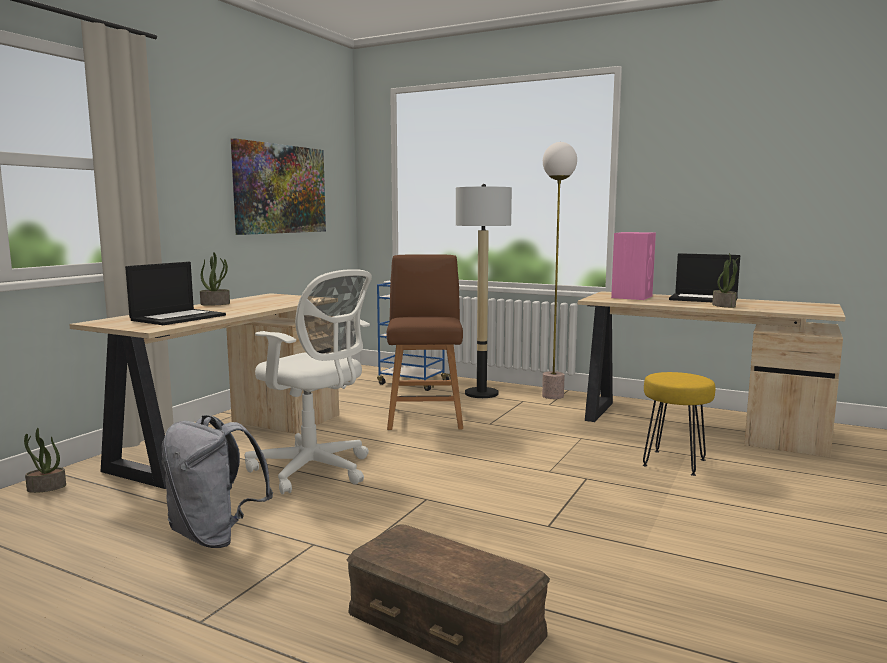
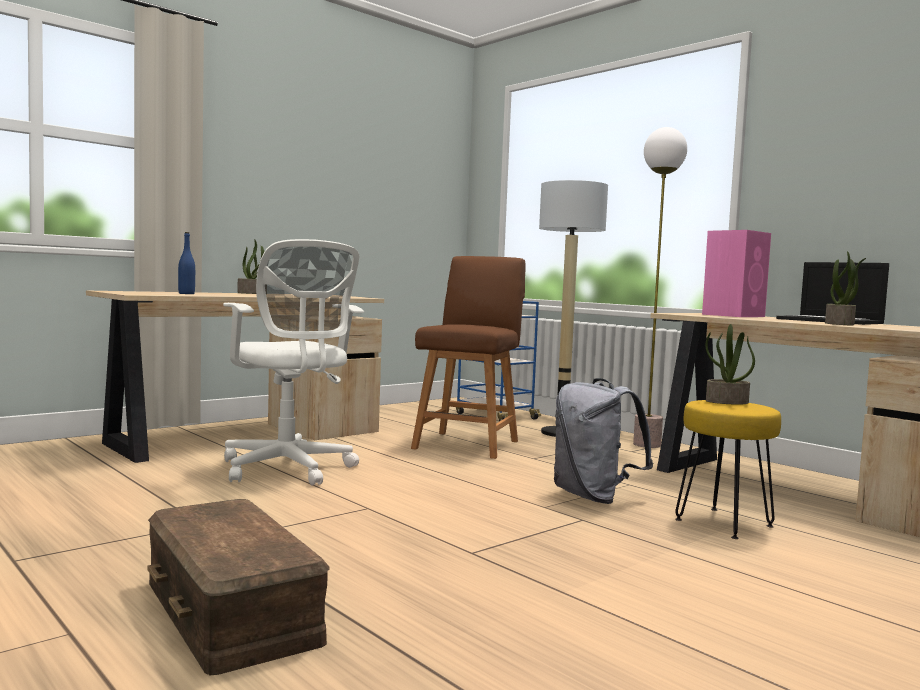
camera: 20 degrees right, 5 degrees down
potted plant [24,428,66,493] -> potted plant moved to [706,324,755,405]
laptop [125,262,226,325] -> blue bottle [178,232,195,294]
grey backpack [161,415,273,548] -> grey backpack moved to [554,378,653,504]
picture [231,138,326,235] -> none

